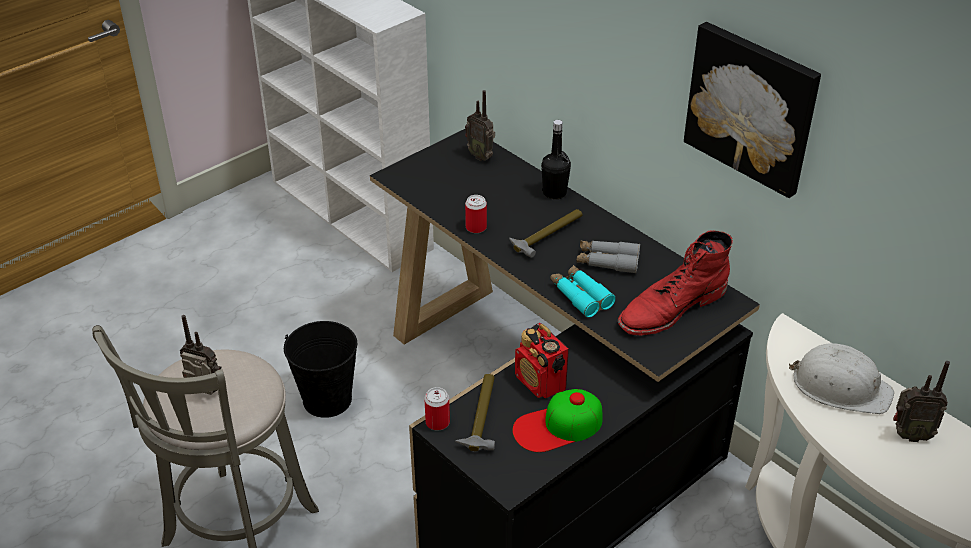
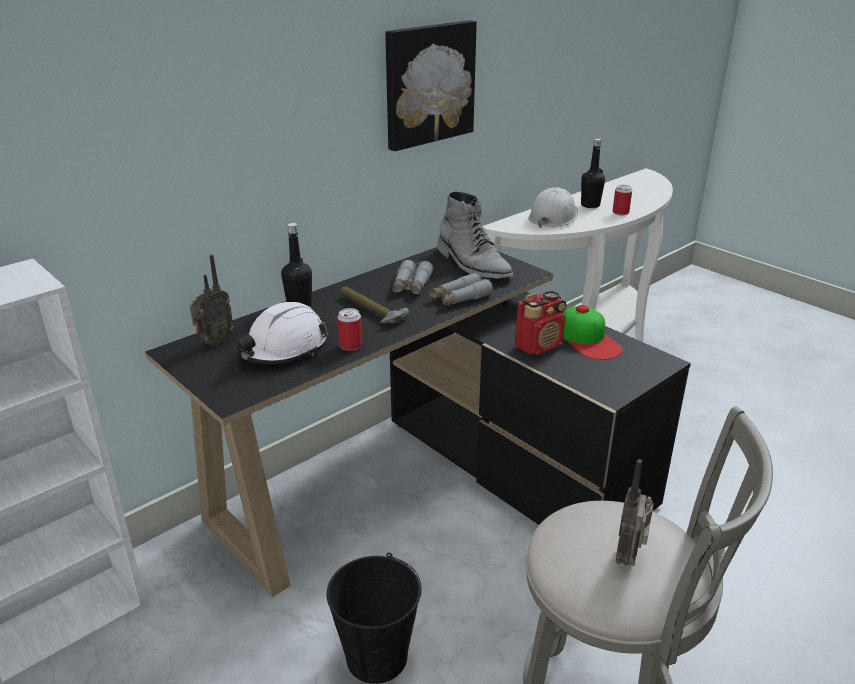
camera: 90 degrees left, 10 degrees down
can [424,387,450,431] -> can moved to [613,185,632,215]
hammer [455,374,495,452] -> none
turquoise binoculars [550,265,615,317] -> grey binoculars [429,273,493,306]
red boot [618,230,733,335] -> grey boot [437,191,513,279]
radio [893,361,950,442] -> black bottle [581,138,605,208]
none -> white hard hat [237,302,329,364]

